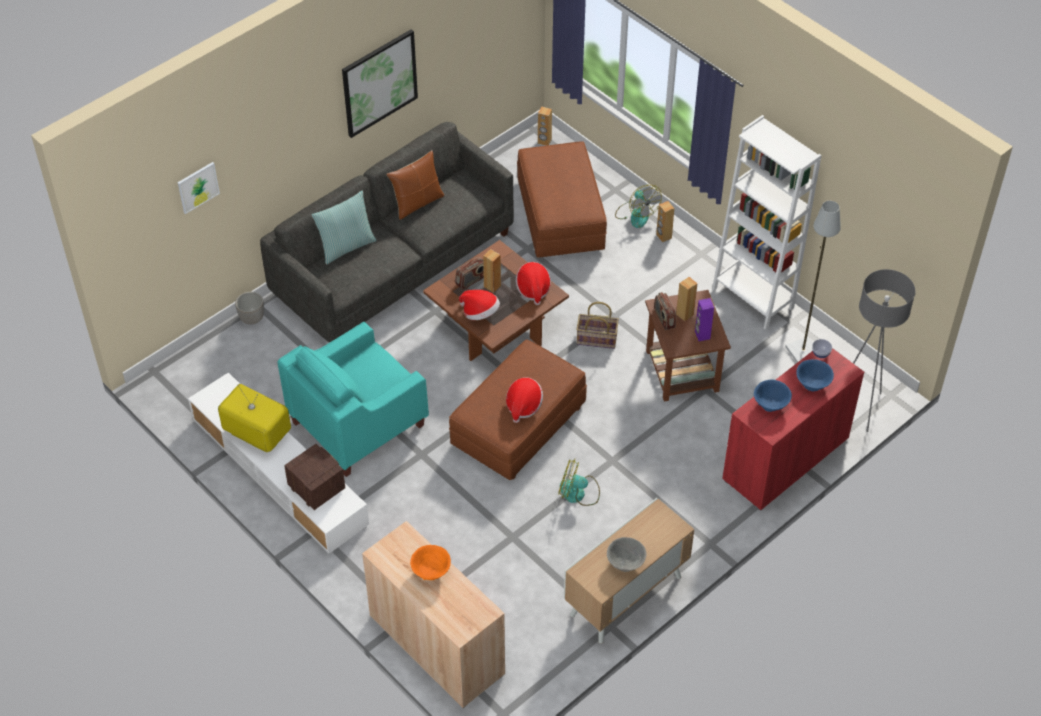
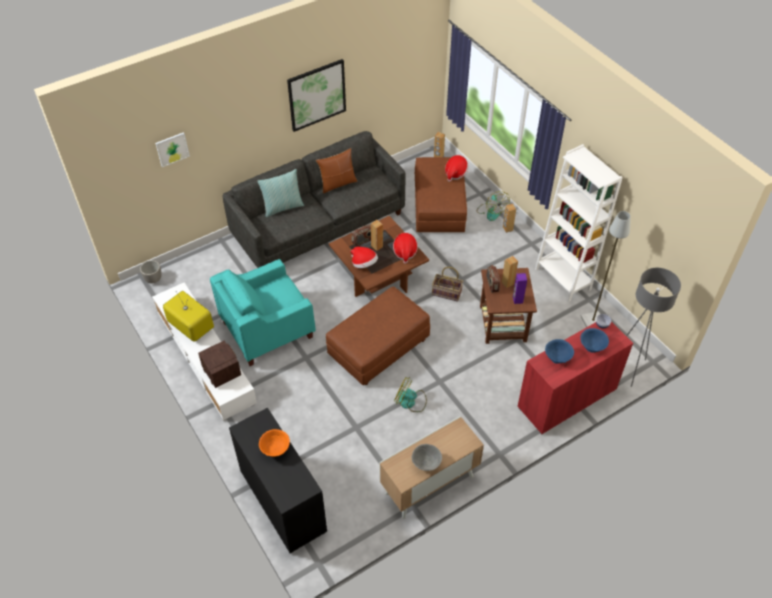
camera: 10 degrees right, 0 degrees up
planter [235,292,264,324] -> planter moved to [140,260,162,283]
beige cabinet [362,521,505,708] -> black cabinet [229,408,327,554]
hat [506,377,543,423] -> hat moved to [445,155,468,182]

